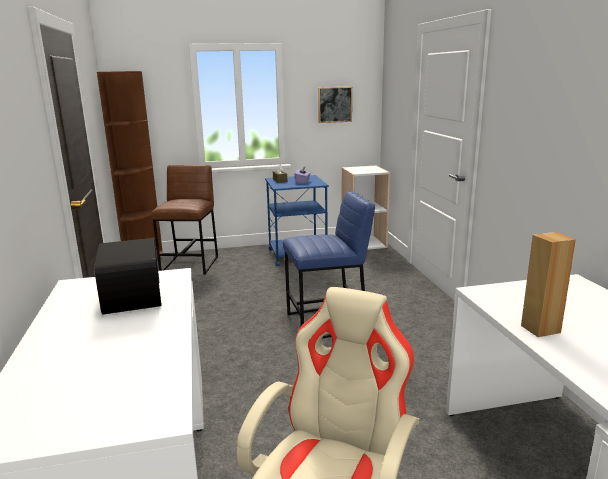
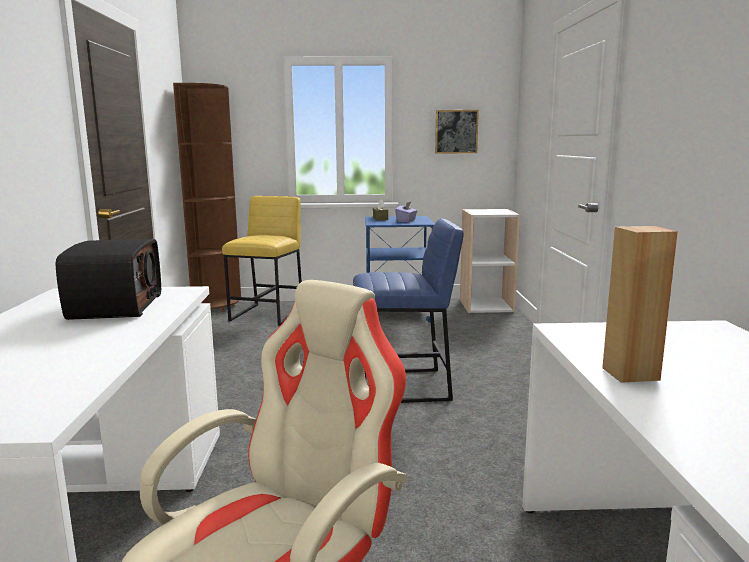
camera: 10 degrees right, 5 degrees down
brown chair [151,165,218,275] -> yellow chair [222,196,302,325]

